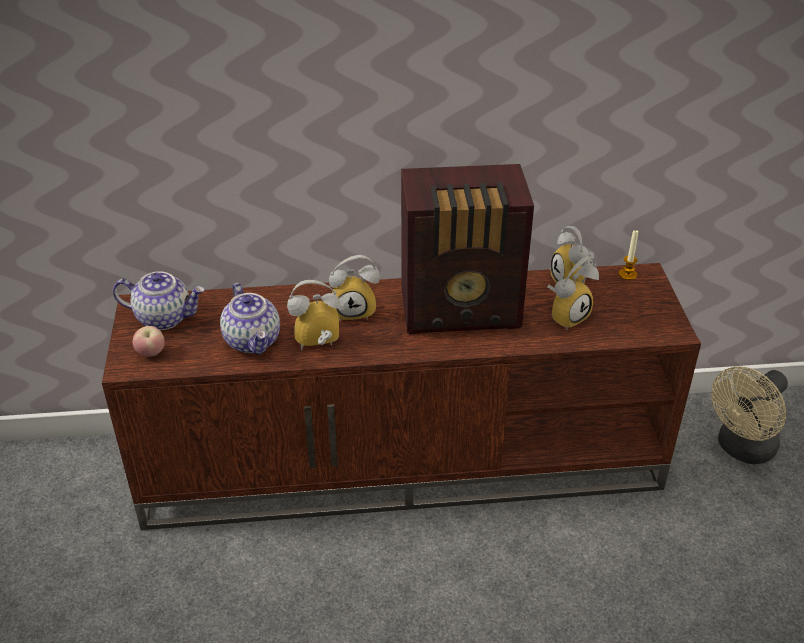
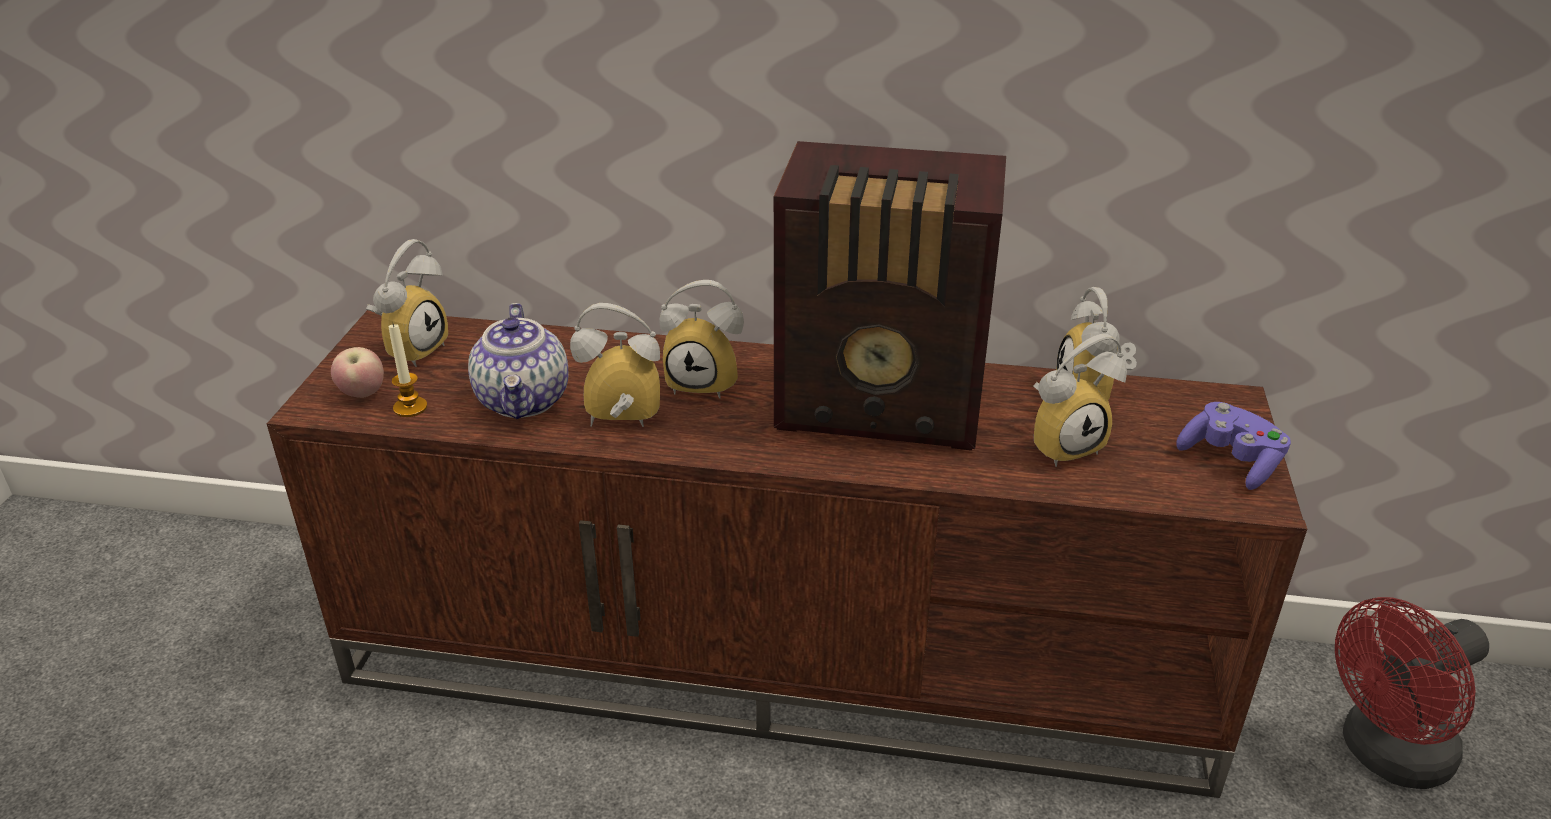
camera: 15 degrees right, 5 degrees down
teapot [113,272,205,330] -> alarm clock [366,239,448,367]
candle [619,230,638,280] -> candle moved to [389,322,427,417]
beige fan [711,366,788,464] -> red fan [1335,597,1489,789]
none -> purple game controller [1176,402,1291,490]

